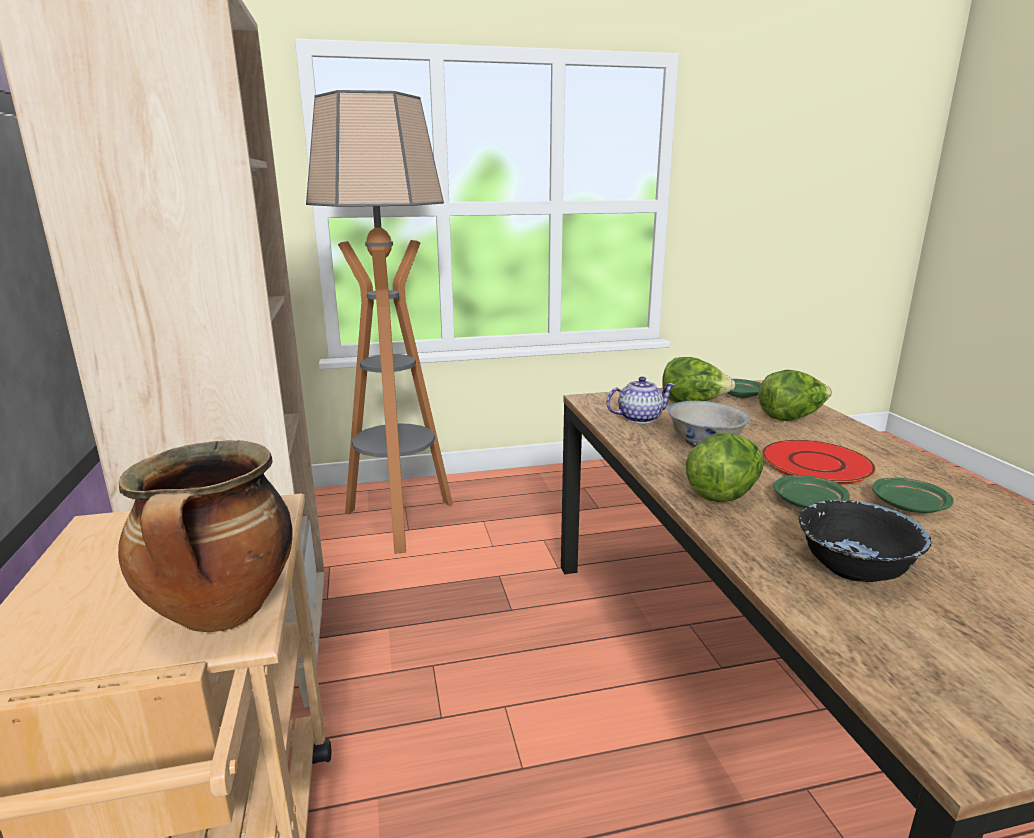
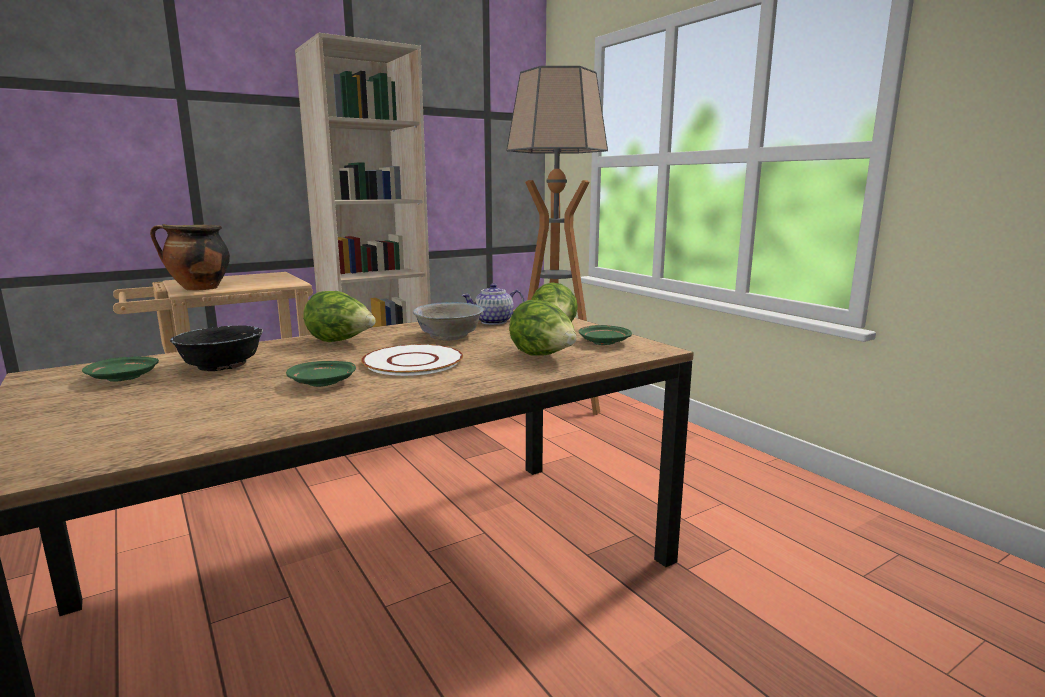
camera: 70 degrees right, 5 degrees down
teapot [607,377,675,423] -> teapot turned 105 degrees clockwise [461,283,524,325]
red plate [762,440,876,485] -> white plate [361,344,463,376]
green plate [774,475,850,508] -> green plate moved to [82,357,159,382]

